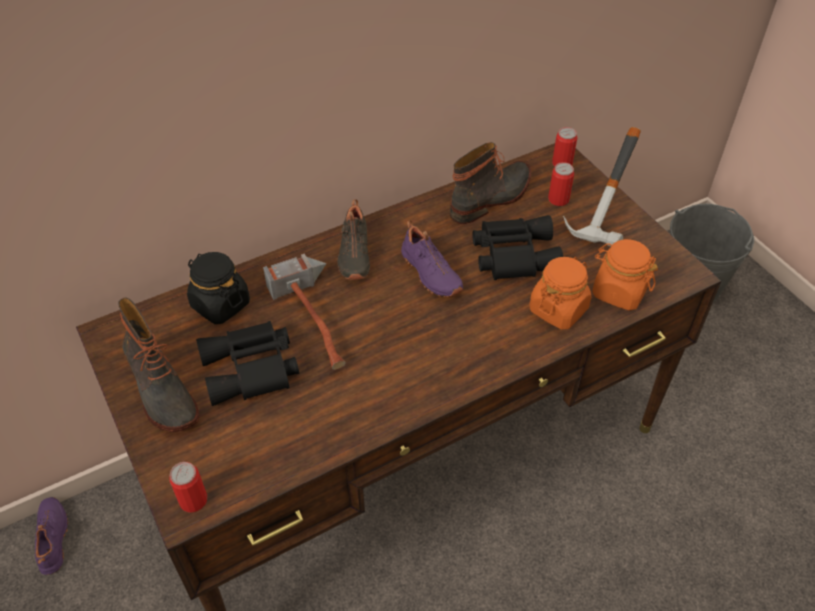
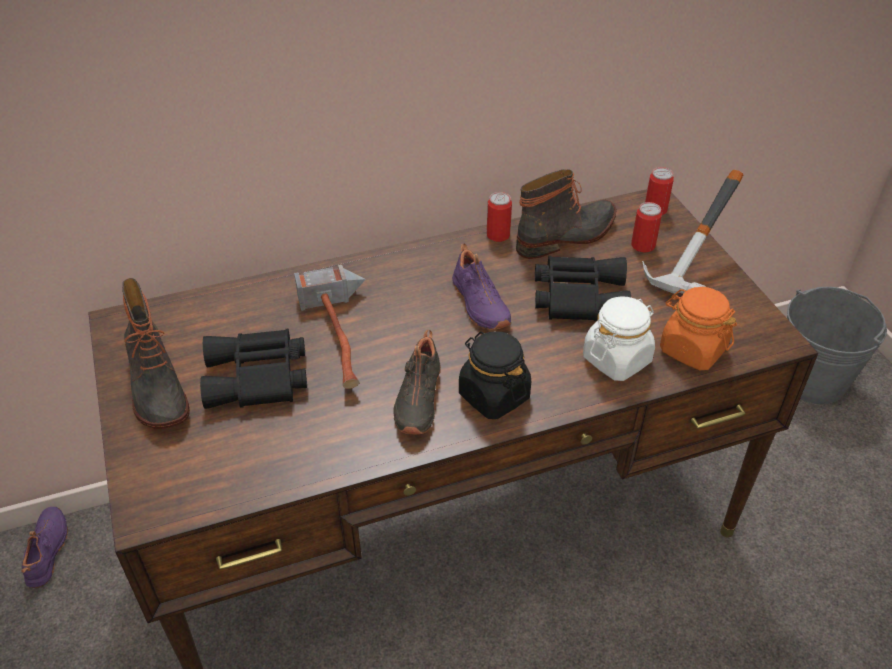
camera: 10 degrees right, 5 degrees down
can [169,462,207,513] -> can moved to [487,192,512,242]
black jar [187,252,250,324] -> black jar moved to [459,331,531,419]
black shoe [337,199,370,280] -> black shoe moved to [394,330,441,435]
orange jar [529,257,591,329] -> white jar [583,296,655,381]

